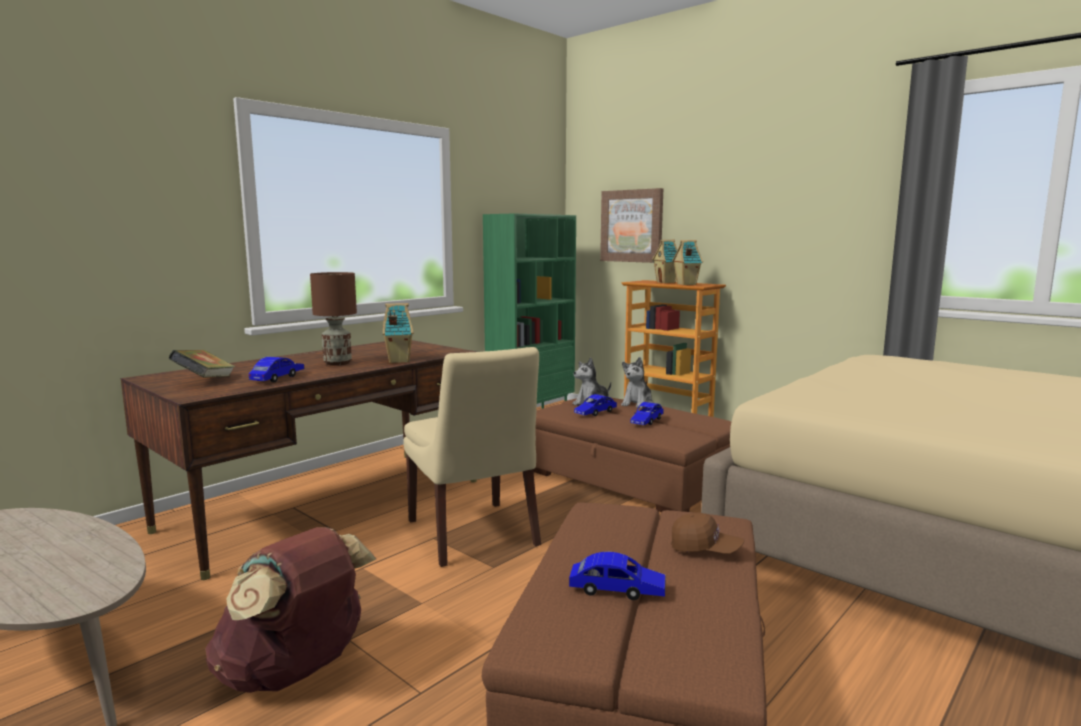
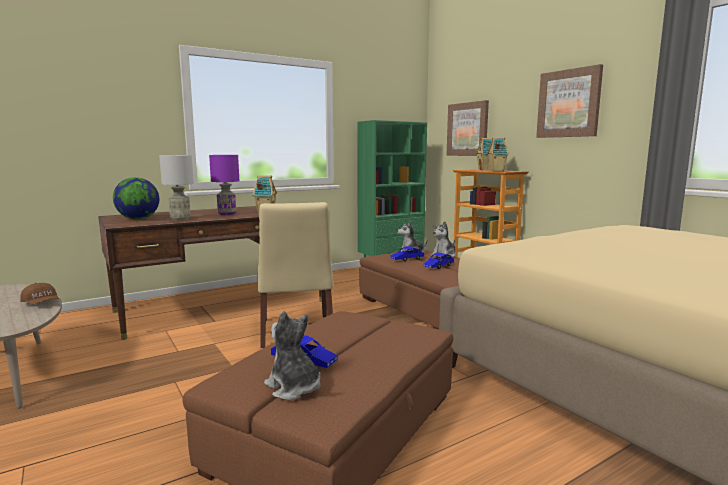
camera: 15 degrees right, 0 degrees up
book [168,350,235,378] -> globe [113,177,159,219]
brown backpack [205,527,376,693] -> none
blue toy car [249,357,304,382] -> grey table lamp [159,155,194,221]
brown table lamp [310,272,357,366] -> purple table lamp [209,155,239,215]
brown cap [671,513,744,554] -> brown cap moved to [20,283,59,304]
none -> plush toy [264,311,321,400]
none -> picture [536,64,603,138]

